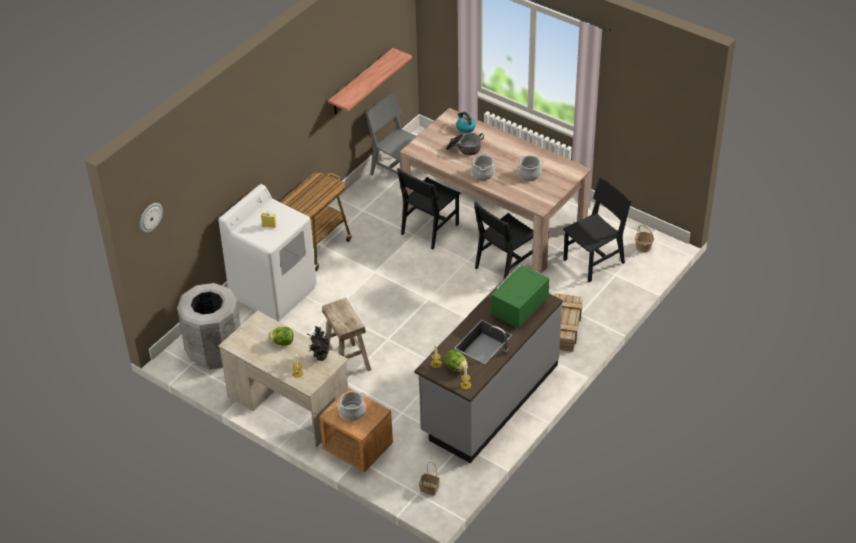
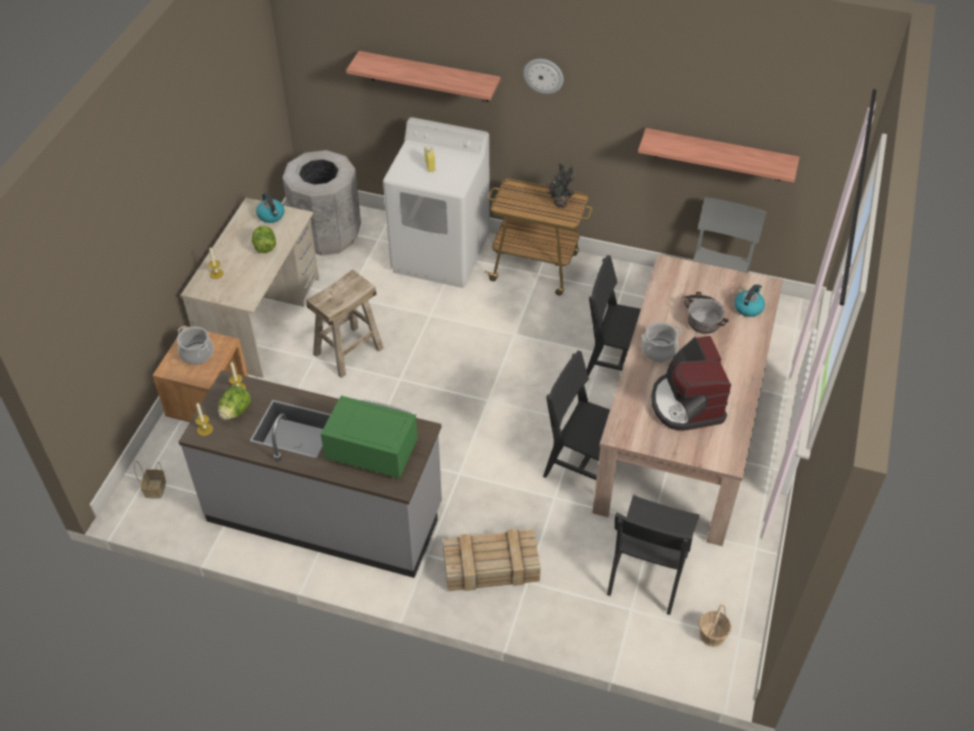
camera: 70 degrees right, 5 degrees up
wall clock [140,203,163,233] -> wall clock moved to [523,59,564,94]
potted plant [307,326,330,361] -> potted plant moved to [547,163,575,208]
cooking pot [516,155,544,181] -> coffee machine [651,336,731,431]
black chair [563,177,631,282] -> black chair turned 75 degrees clockwise [607,495,699,615]
none -> kettle [256,193,284,223]
none -> shelf [346,51,500,102]

